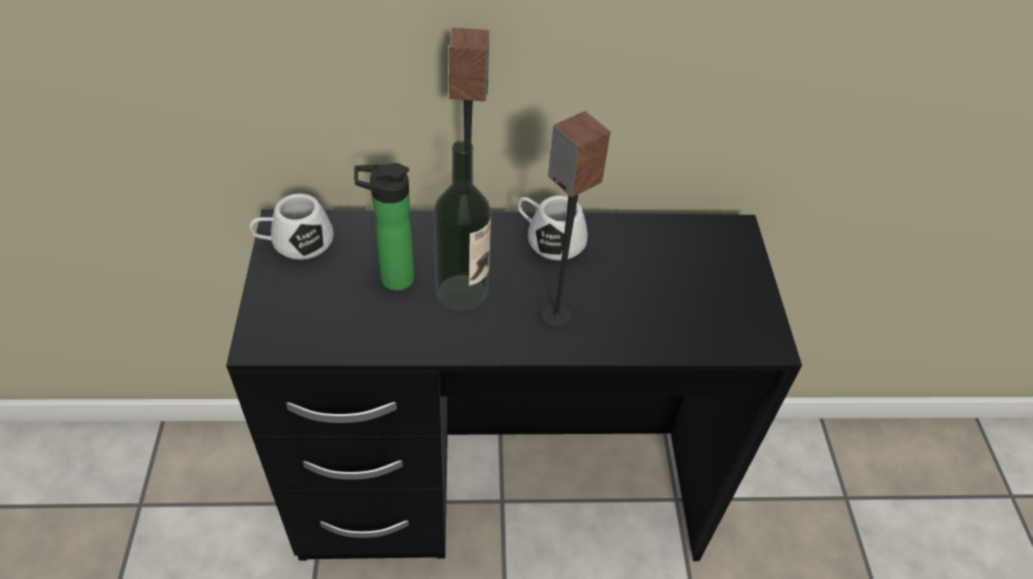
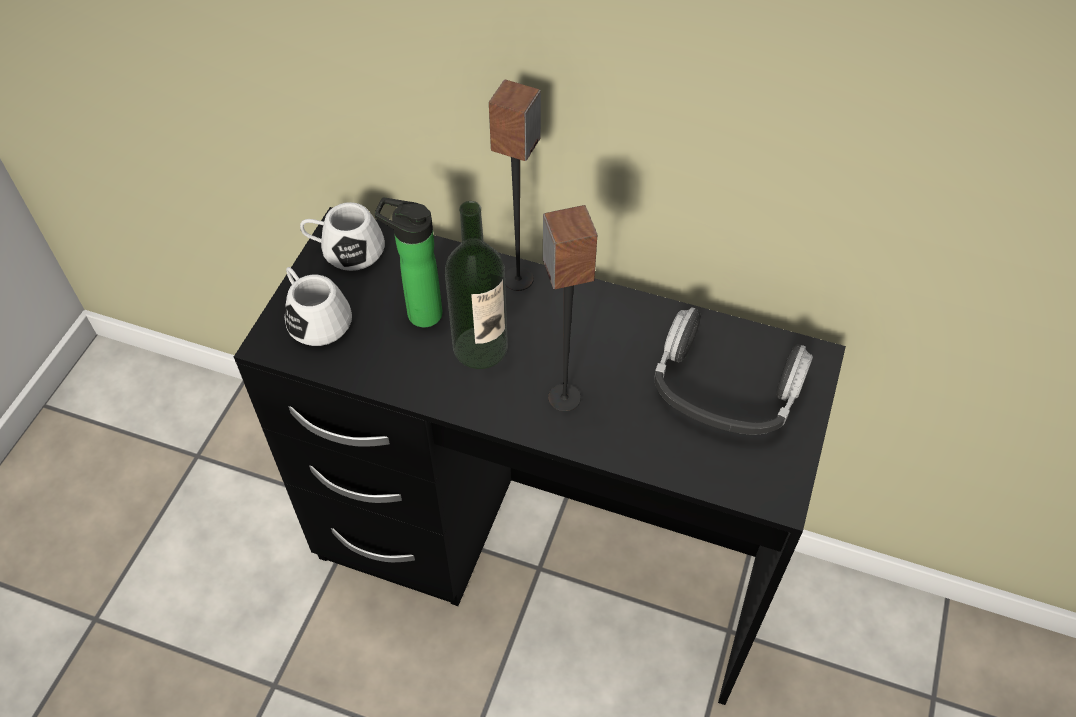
camera: 25 degrees right, 5 degrees up
white mug [518,195,588,261] -> white mug moved to [285,267,352,346]
none -> headphones [654,307,813,435]

